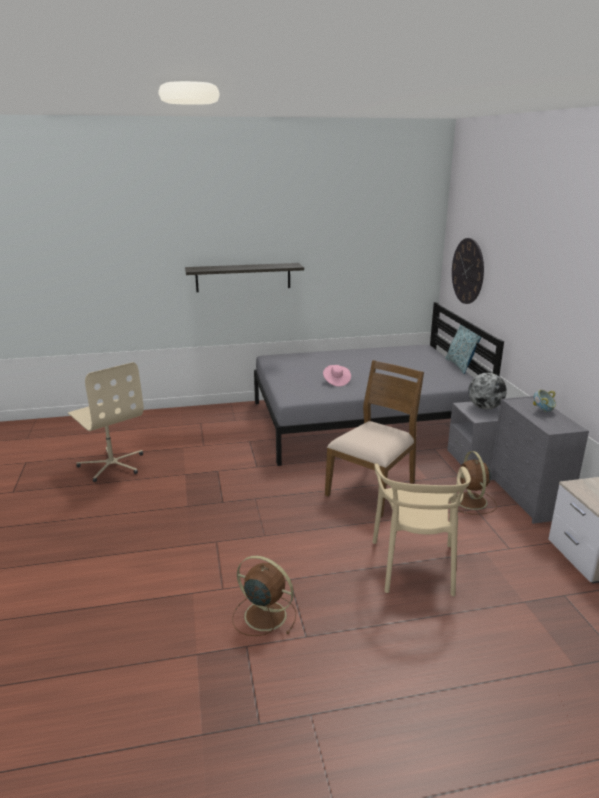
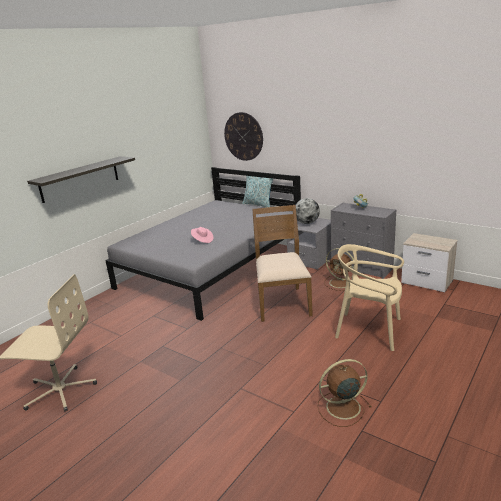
camera: 40 degrees left, 0 degrees up
beige chair [373,464,471,596] -> beige chair turned 150 degrees clockwise [335,244,404,351]

